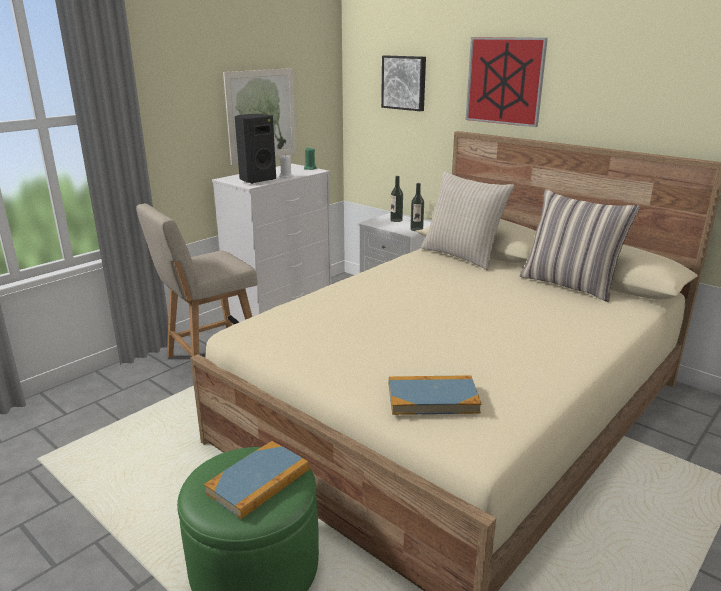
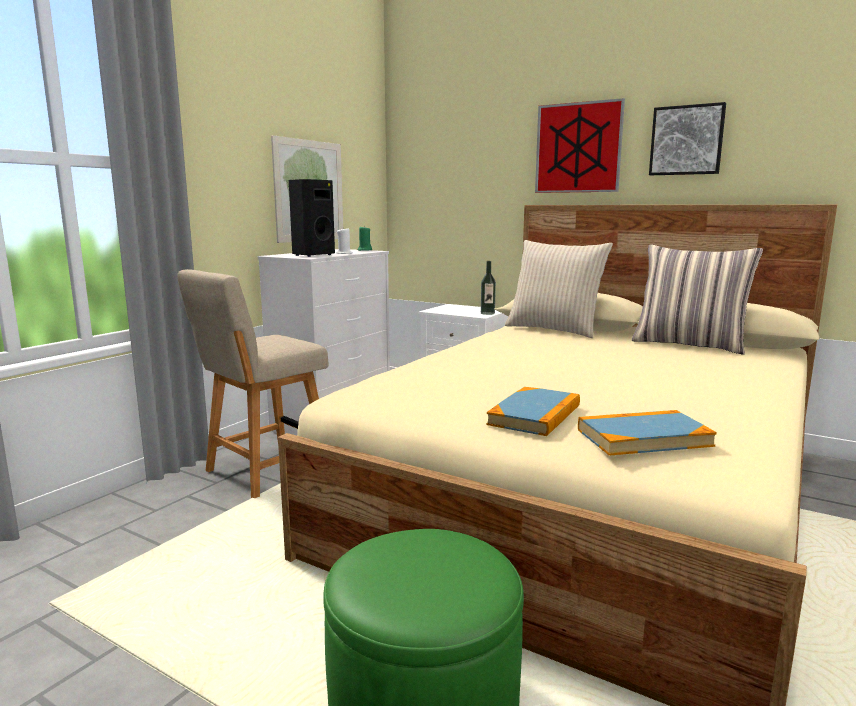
camera: 10 degrees left, 10 degrees down
book [204,441,309,519] -> book moved to [486,387,580,436]
picture [381,56,426,111] -> picture moved to [649,102,726,175]
bottle [390,176,403,222] -> none

